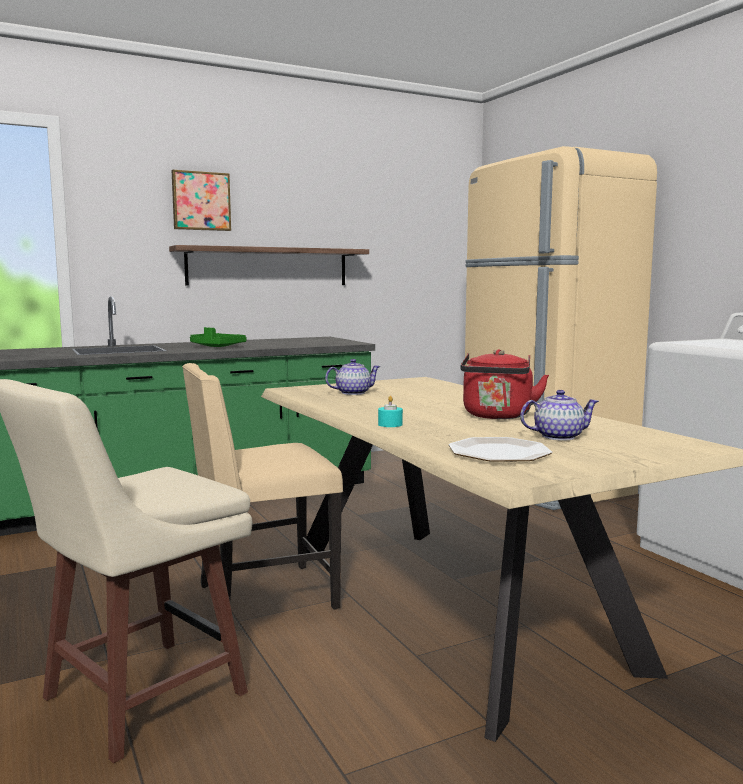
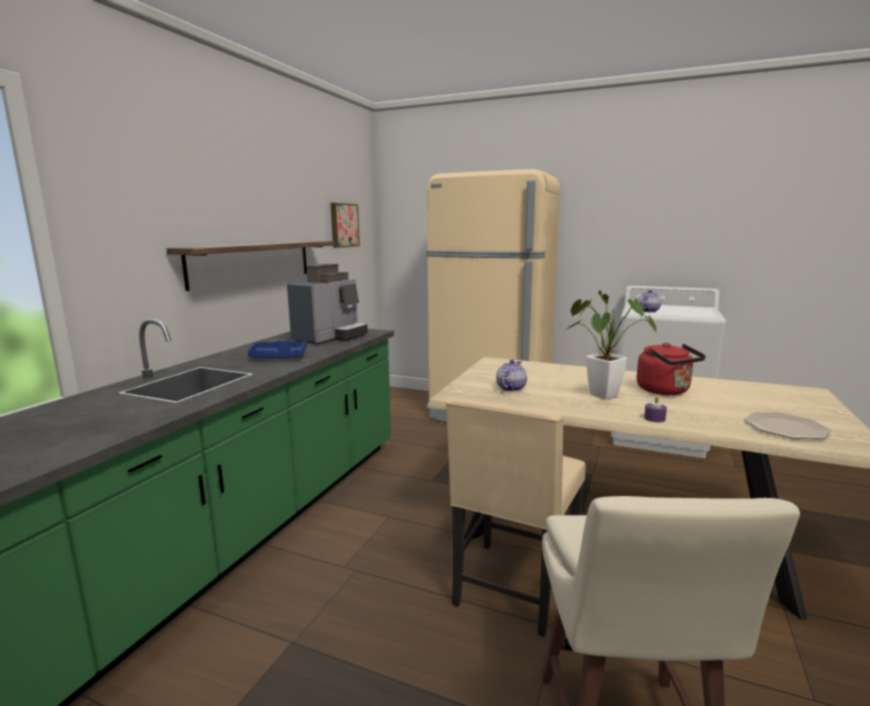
camera: 40 degrees left, 5 degrees up
picture [172,170,231,231] -> picture moved to [331,203,360,248]
green tray [190,327,246,347] -> blue tray [248,340,307,359]
turquoise candle [378,396,403,427] -> purple candle [644,396,667,422]
teapot [520,390,599,441] -> teapot moved to [638,290,661,312]
none -> coffee machine [287,264,368,344]
none -> potted plant [564,290,657,400]

